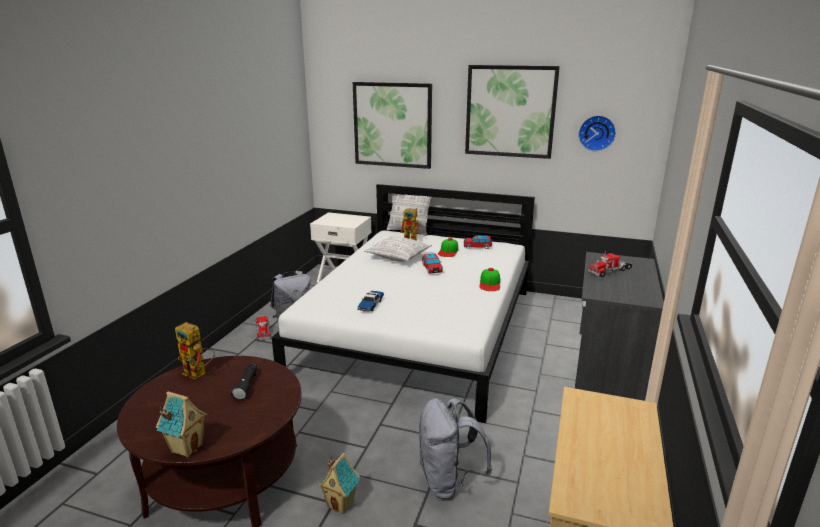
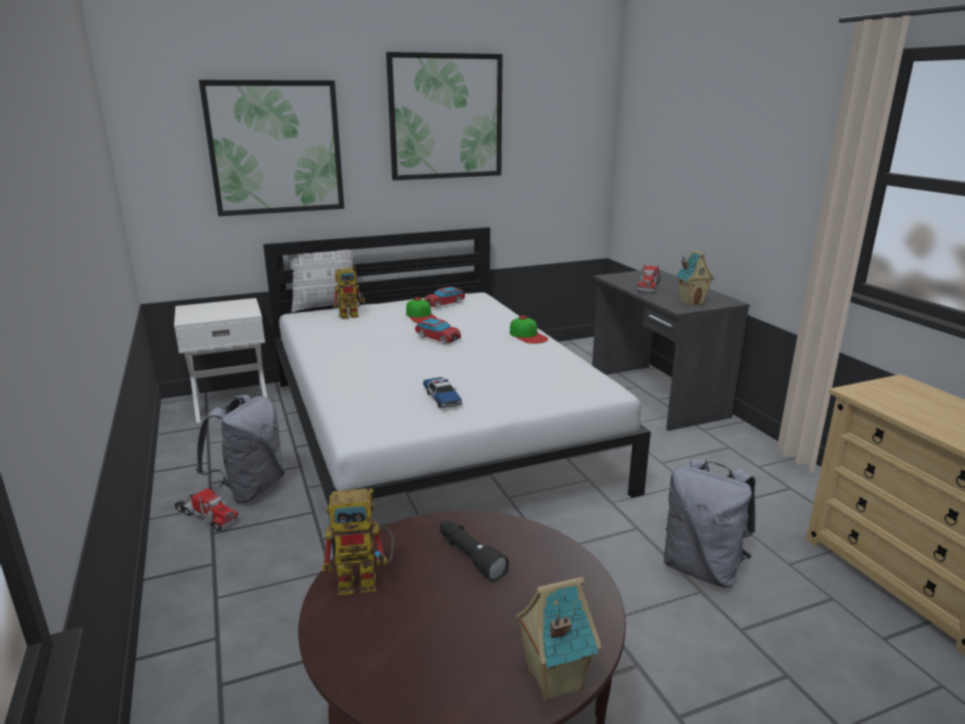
camera: 40 degrees left, 0 degrees up
toy house [318,453,360,514] -> toy house moved to [676,250,715,306]
pillow [364,236,432,262] -> none
wall clock [578,115,616,151] -> none

